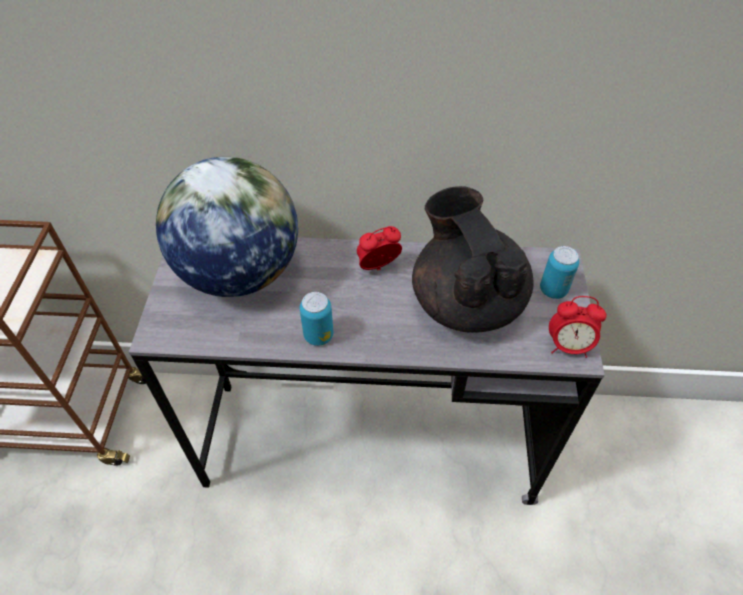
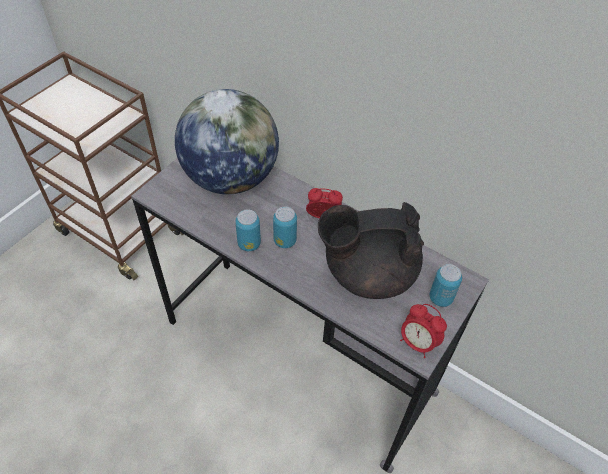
camera: 30 degrees right, 0 degrees up
black teapot [412,186,534,333] -> black teapot turned 105 degrees counterclockwise [318,202,424,299]
none -> can [273,206,297,248]

